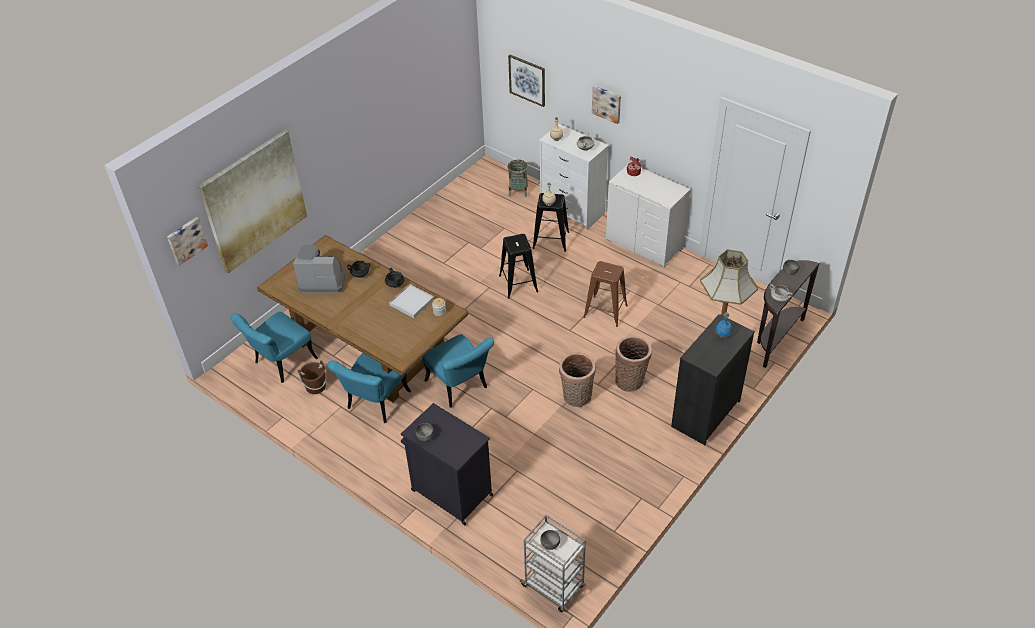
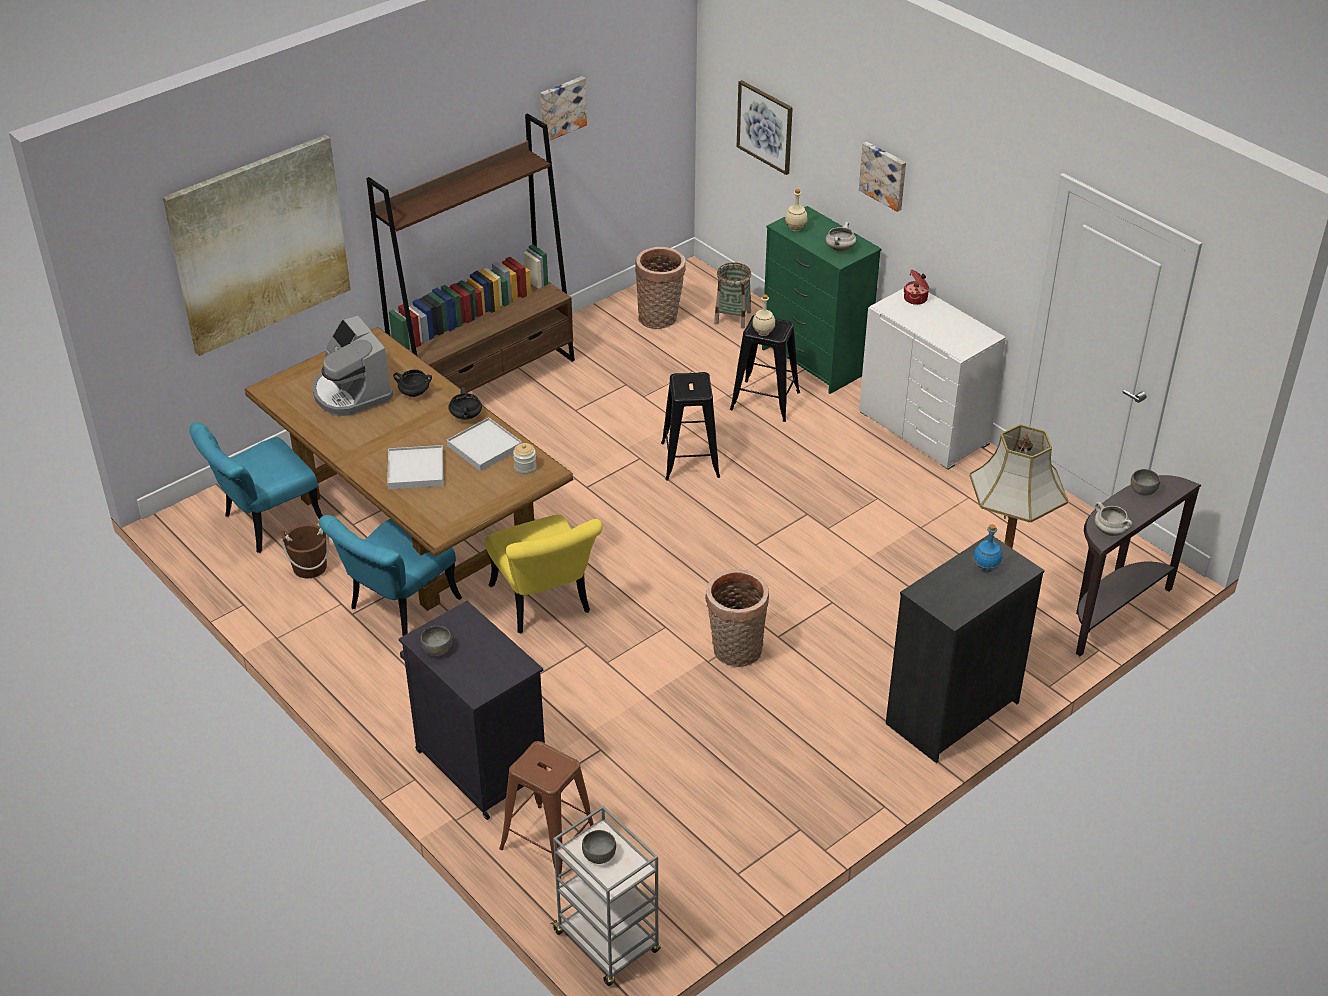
camera: 10 degrees right, 5 degrees down
picture [167,217,208,266] -> picture moved to [540,76,587,141]
coffee machine [293,245,345,293] -> coffee machine turned 135 degrees counterclockwise [312,316,393,416]
turquoise chair [422,334,494,407] -> yellow chair [485,515,602,634]
white dresser [539,124,609,231] -> green dresser [762,206,882,394]
brown stool [583,261,628,327] -> brown stool moved to [499,741,594,879]
basket [615,336,652,392] -> basket moved to [635,247,686,329]
none -> brown bookcase [367,113,575,393]
none -> white tray [387,445,443,490]

